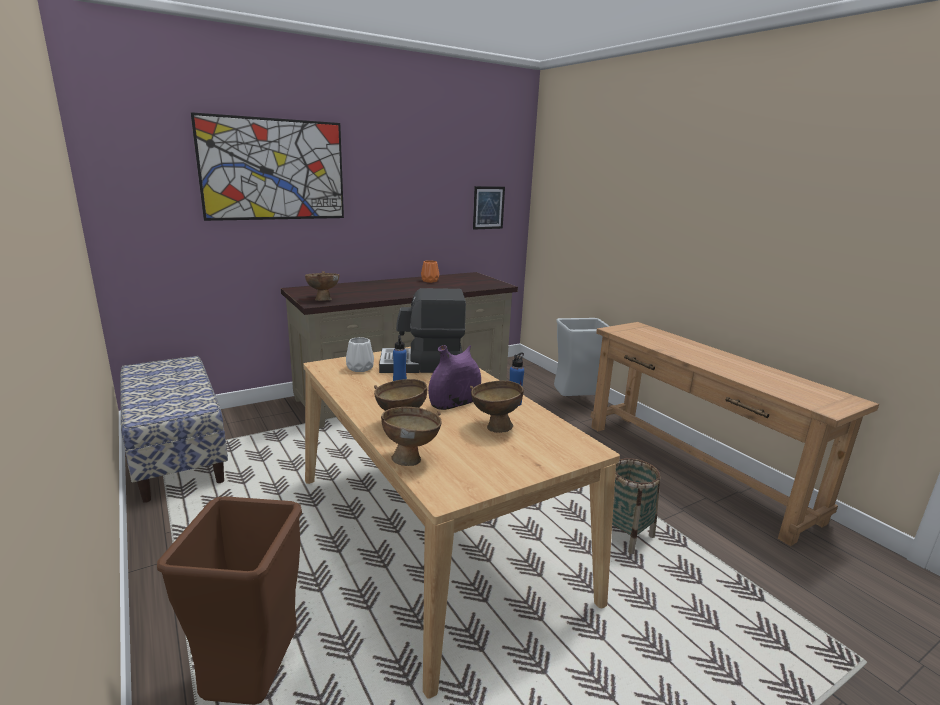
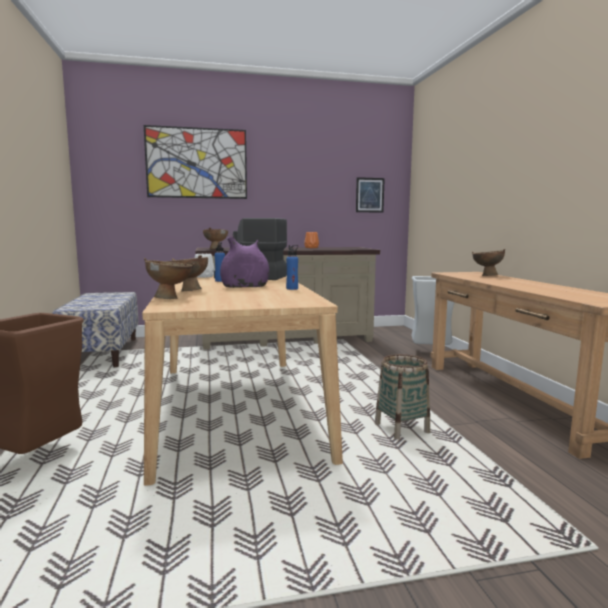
camera: 20 degrees right, 10 degrees down
brown bowl [470,381,524,433] -> brown bowl moved to [472,249,505,276]

